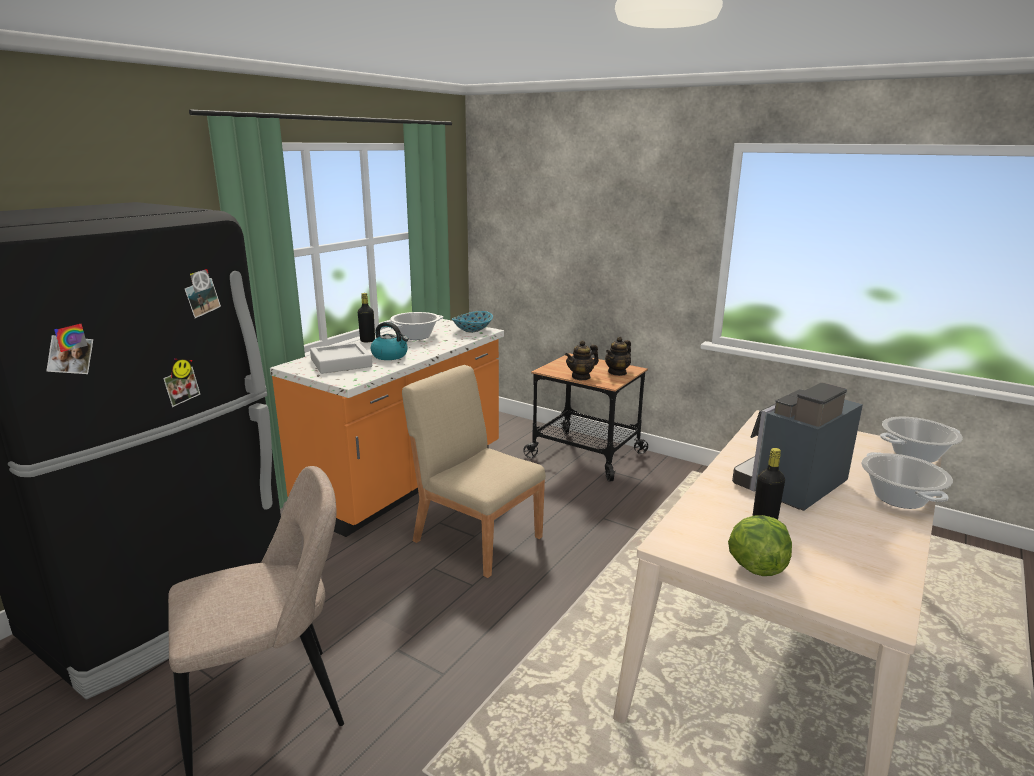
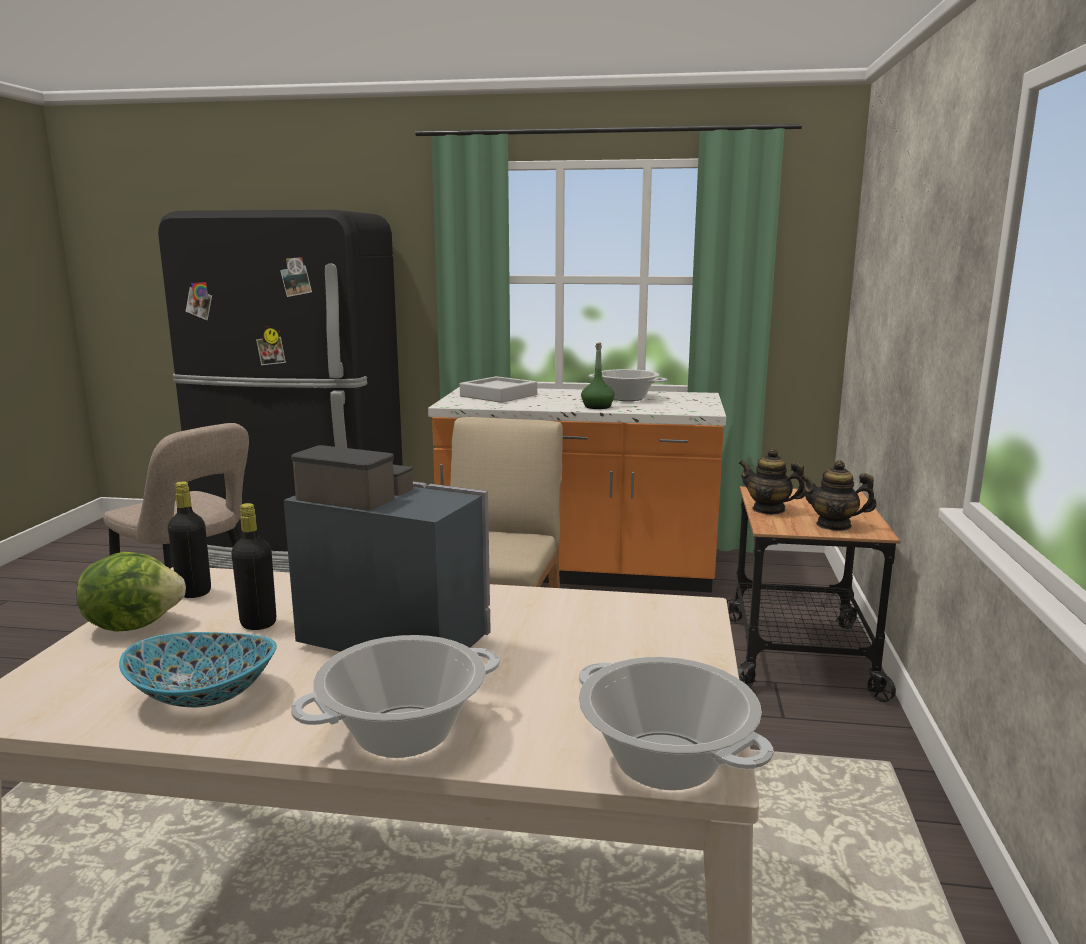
camera: 65 degrees right, 5 degrees down
black bottle [358,293,375,342] -> black bottle moved to [168,481,211,598]
kettle [371,322,409,360] -> none
bowl [452,311,493,332] -> bowl moved to [119,632,277,707]
none -> green bottle [581,343,615,409]

